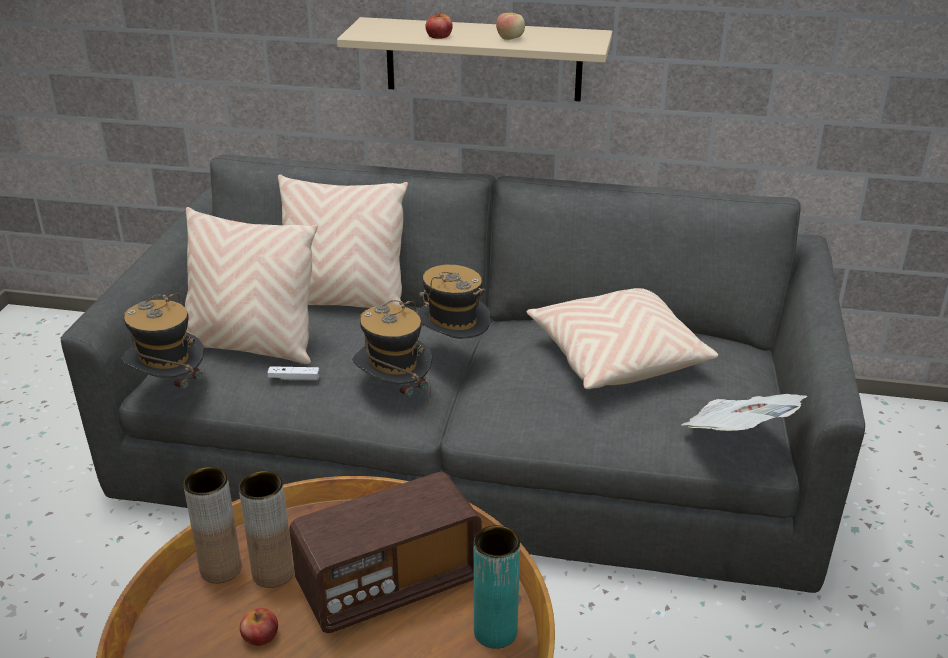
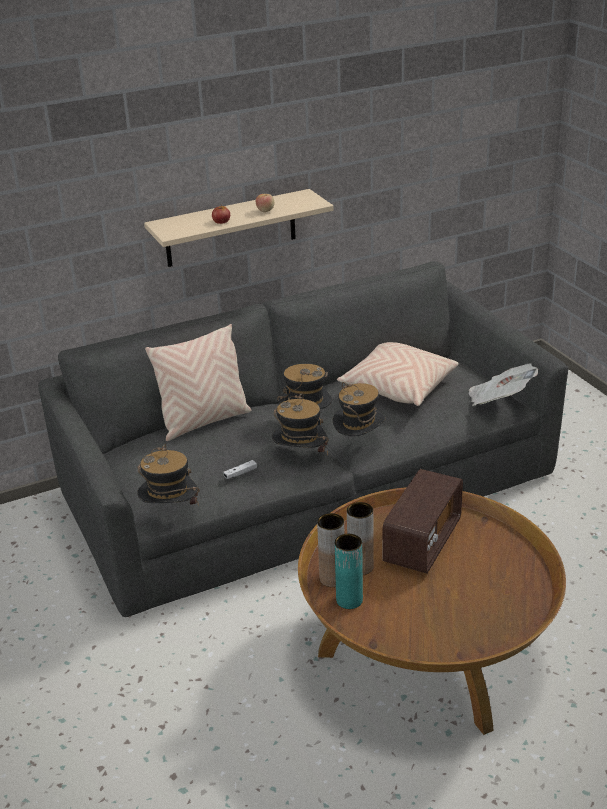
camera: 35 degrees left, 0 degrees up
beige pillow [185,207,317,364] -> none
apple [240,608,278,646] -> none
turquoise vase [474,525,520,649] -> turquoise vase moved to [335,534,363,609]
none -> hat [332,382,386,436]

